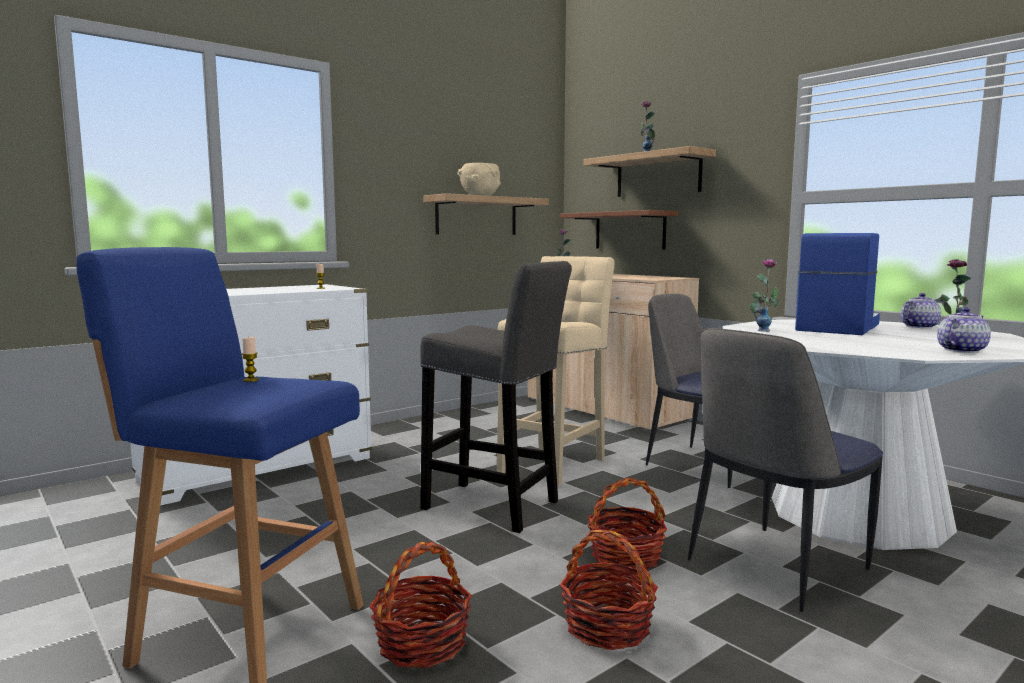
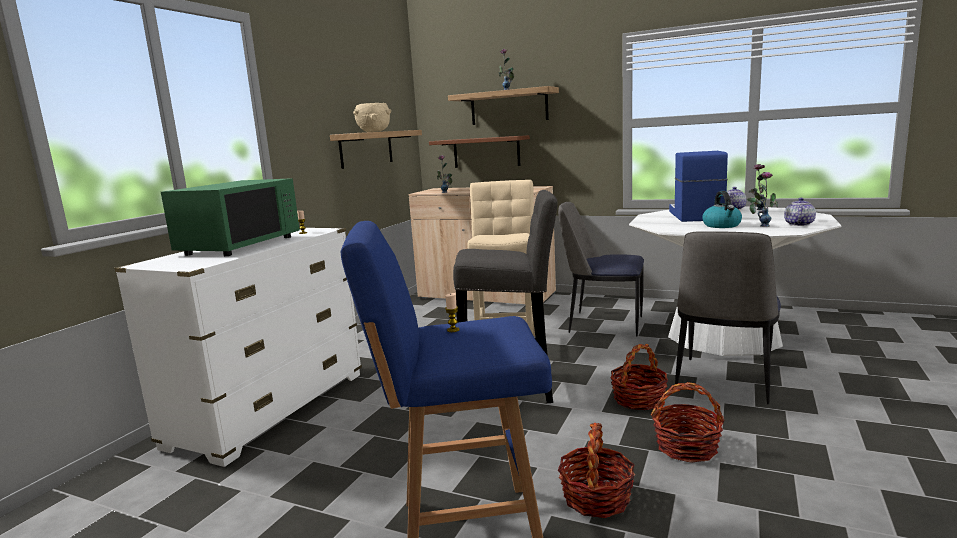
camera: 25 degrees left, 5 degrees up
vase [750,259,779,332] -> vase moved to [747,172,778,227]
none -> green microwave [161,178,300,256]
none -> kettle [702,191,742,228]

